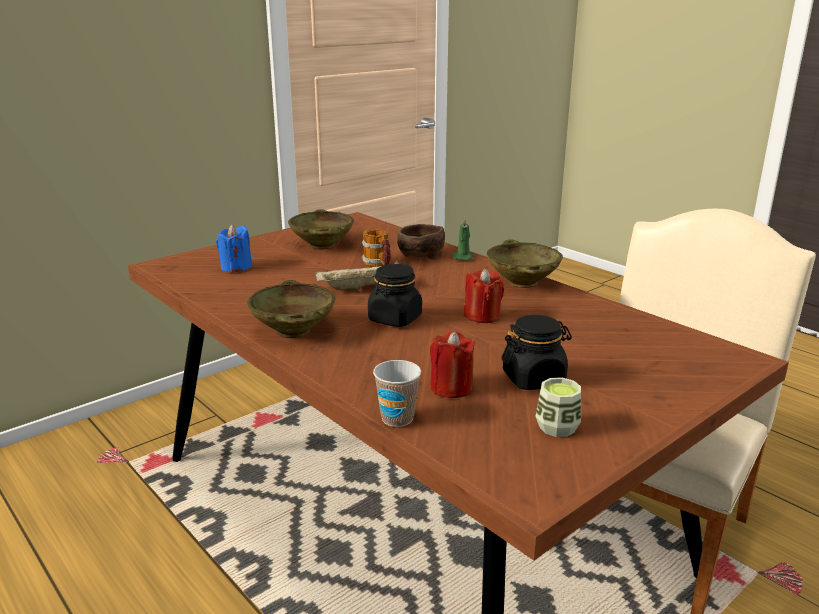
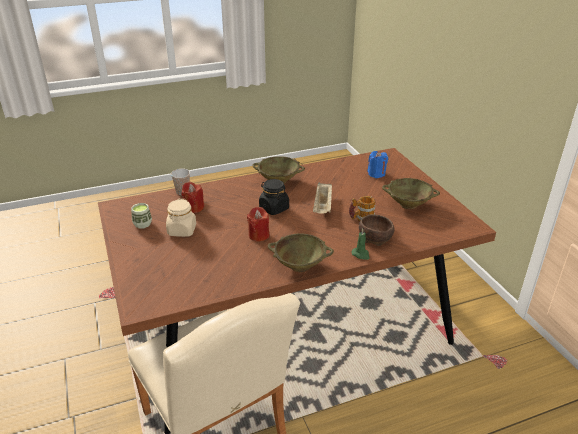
camera: 110 degrees right, 10 degrees up
black jar [501,315,572,390] -> beige jar [166,199,196,237]

